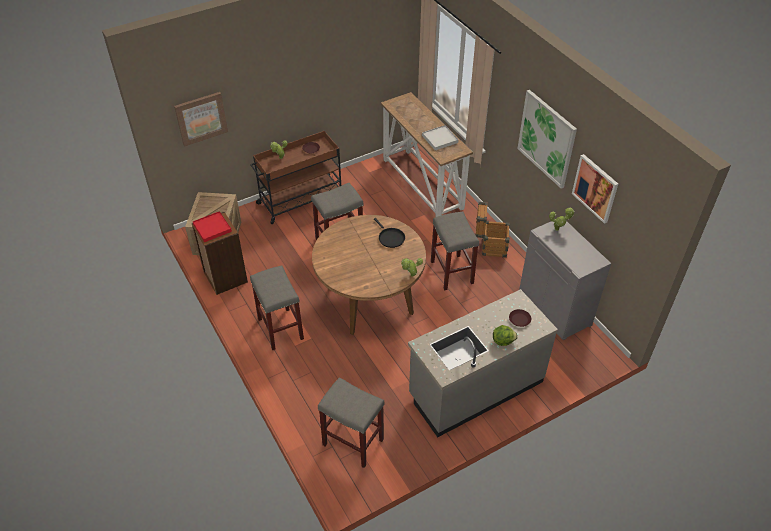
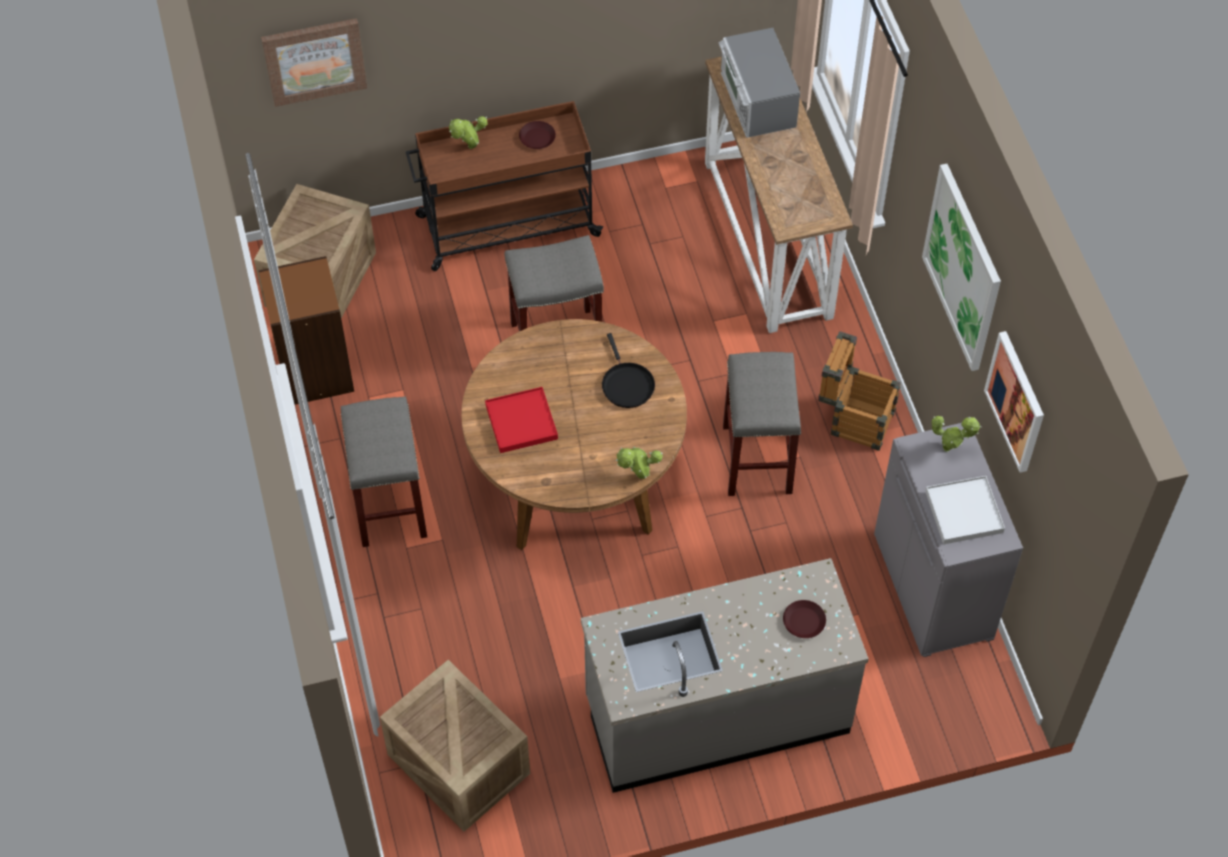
camera: 15 degrees right, 10 degrees up
red tray [193,211,232,242] -> red tray moved to [485,387,558,453]
grey stool [318,377,385,468] -> crate [380,660,530,832]
white tray [422,125,458,150] -> white tray moved to [925,476,1005,544]
lettuce [493,325,518,346] -> none
none -> microwave [719,28,800,138]

